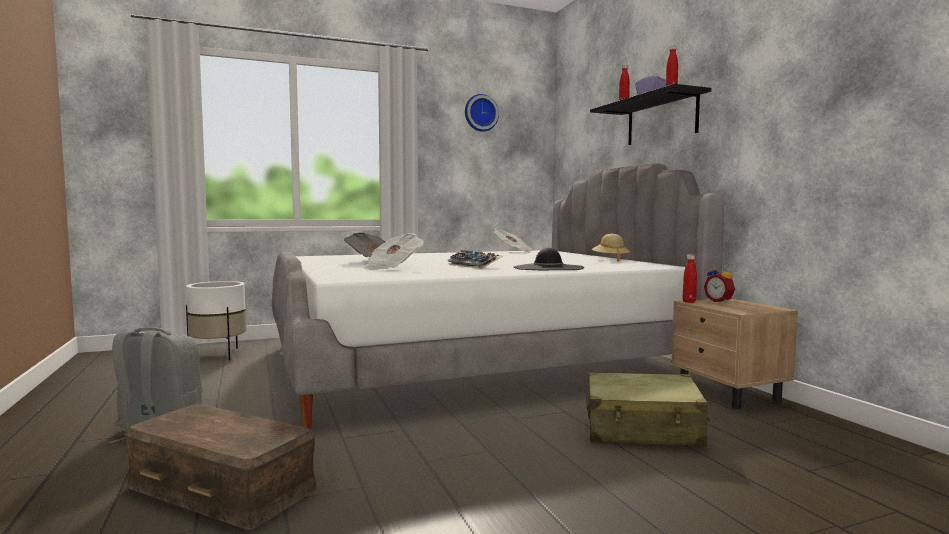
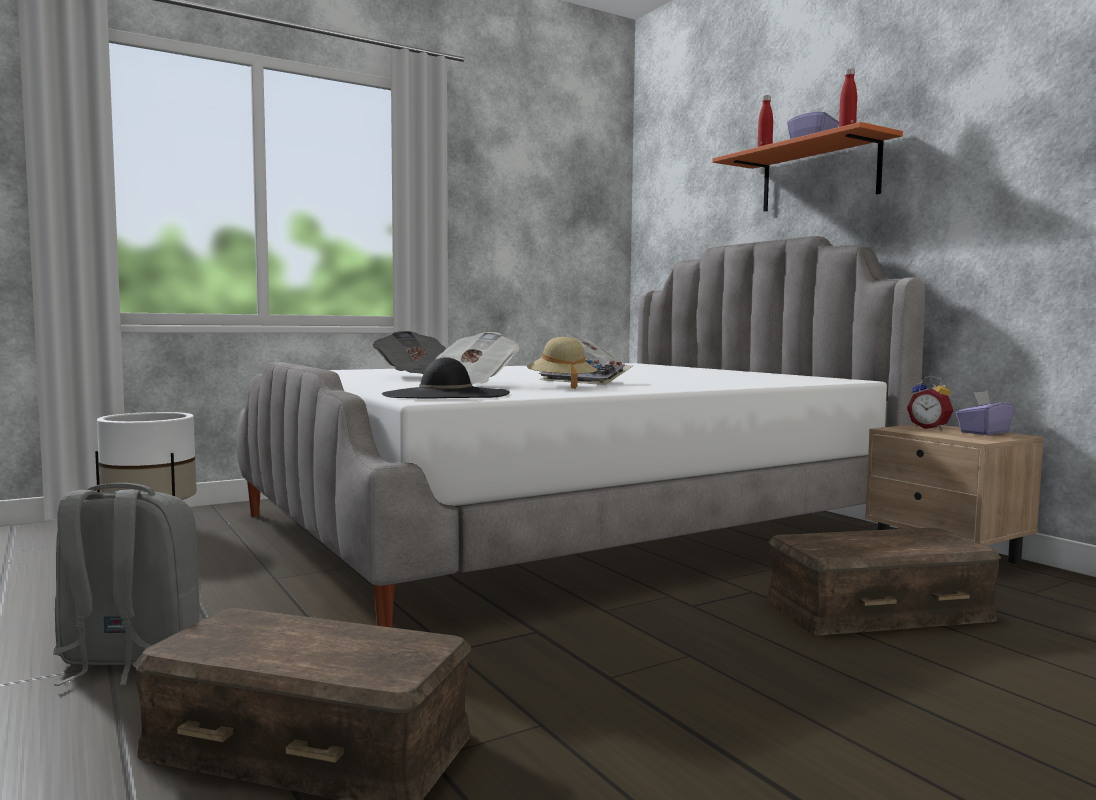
camera: 10 degrees left, 0 degrees up
wall clock [465,94,499,132] -> none
black hat [514,248,584,270] -> black hat moved to [382,357,510,399]
beige suitcase [586,372,710,447] -> brown storage box [767,528,1001,635]
black shelf [590,84,712,145] -> orange shelf [712,122,903,212]
beige hat [592,234,631,262] -> beige hat moved to [527,337,598,389]
red bottle [683,255,697,303] -> none
none -> purple tissue box [956,391,1015,435]

